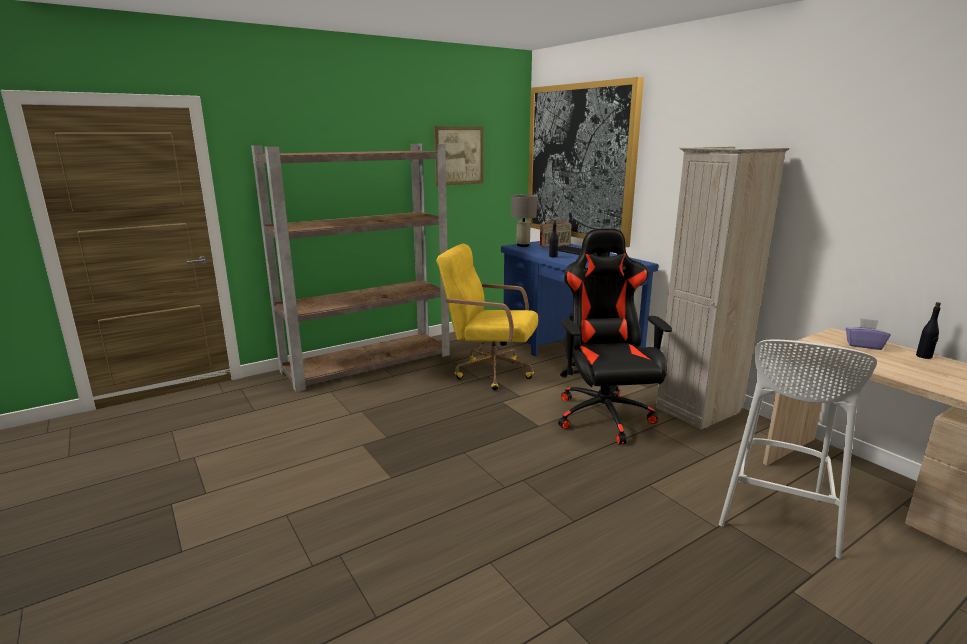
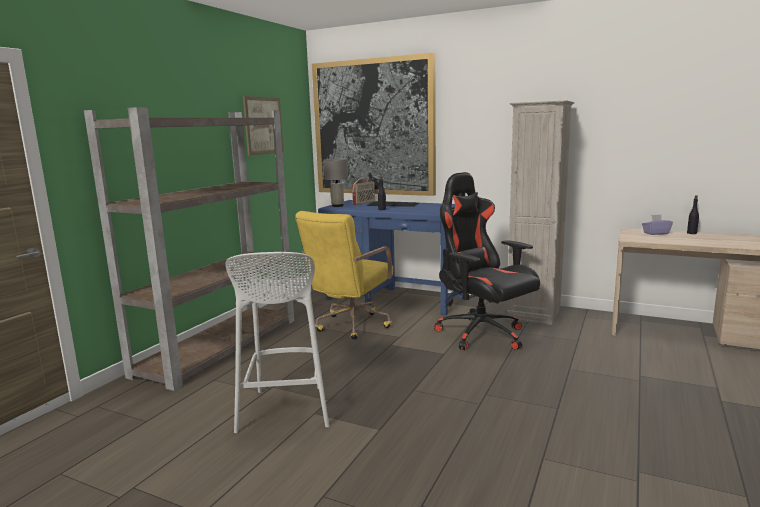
camera: 30 degrees left, 5 degrees down
yellow office chair [436,244,538,390] -> yellow office chair turned 45 degrees counterclockwise [295,211,393,339]
white stool [719,340,877,559] -> white stool moved to [225,252,329,433]

